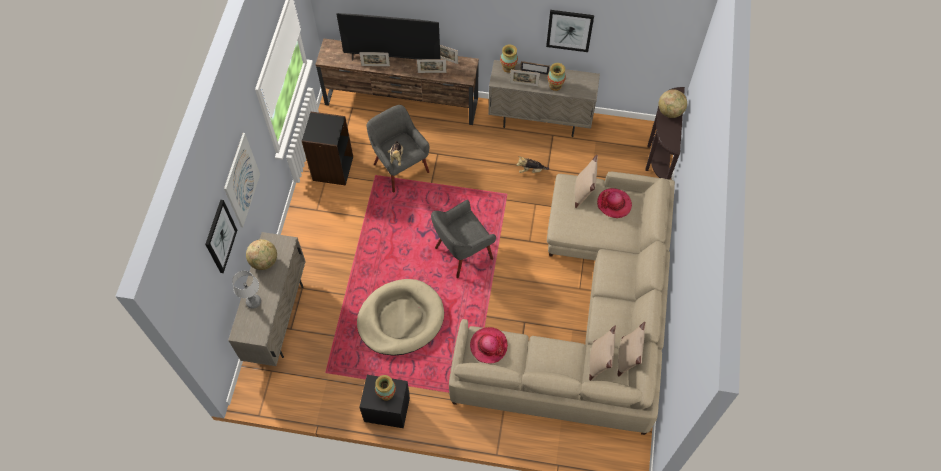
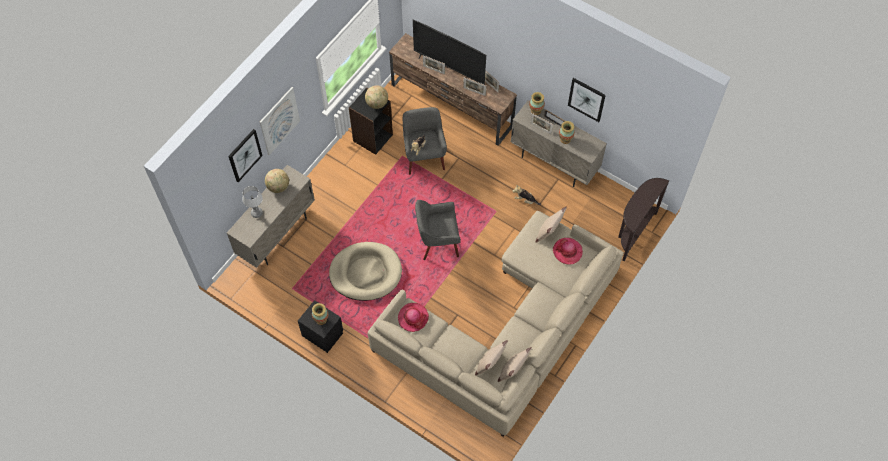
camera: 25 degrees right, 0 degrees up
globe [658,89,687,118] -> globe moved to [365,85,388,109]

